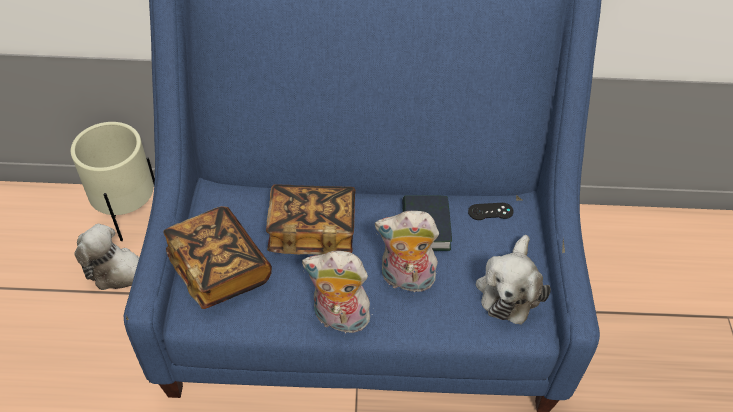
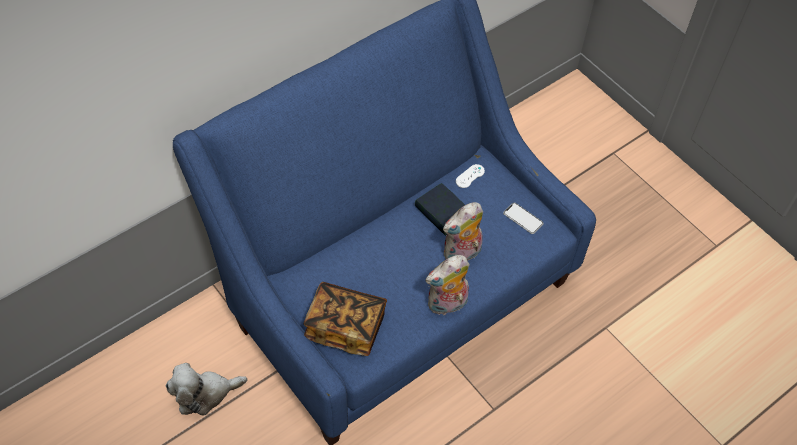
camera: 40 degrees left, 5 degrees up
beige planter [71,122,155,241] -> none
book [266,184,355,255] -> none
black game controller [468,203,514,220] -> white game controller [456,164,485,188]
plush toy [476,235,551,325] -> phone [503,203,544,234]

